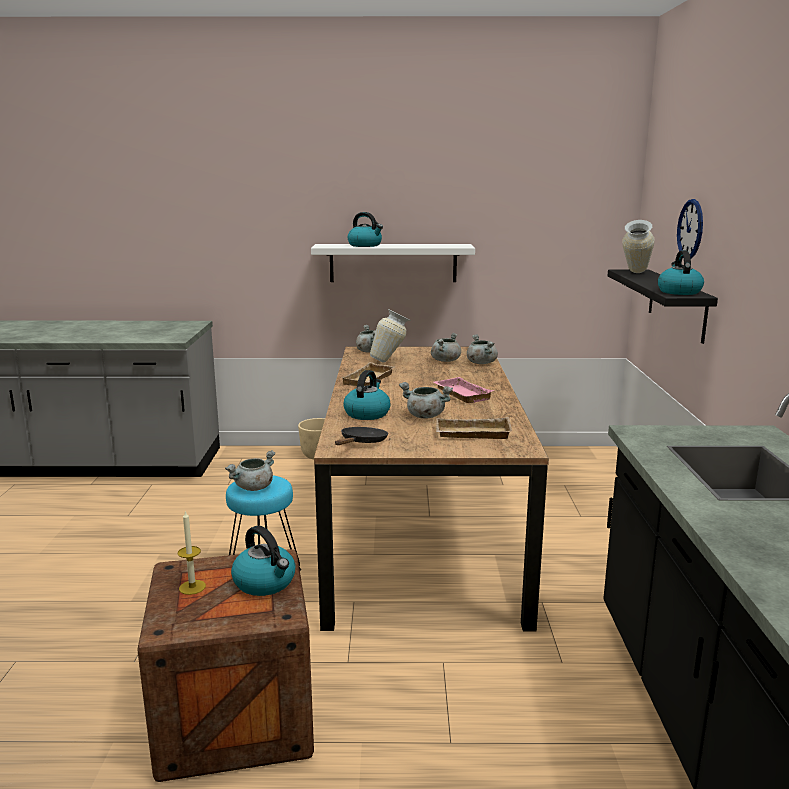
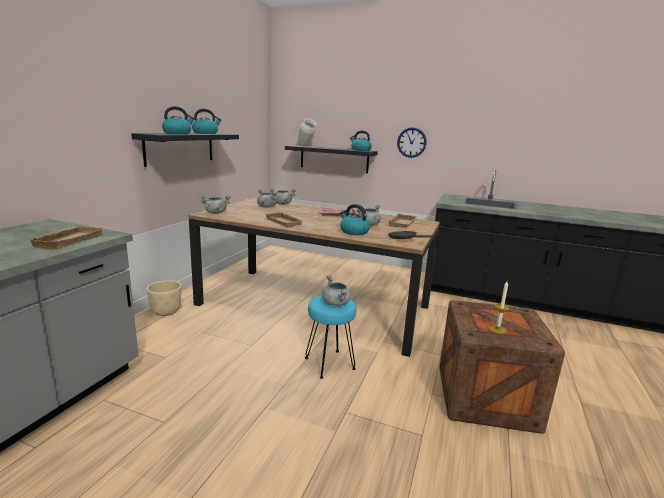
camera: 70 degrees left, 0 degrees up
kettle [231,525,296,596] -> kettle moved to [192,109,221,134]
white shelf [311,244,475,282] -> black shelf [131,133,239,167]
vase [370,309,411,363] -> none
wall clock [677,199,703,258] -> wall clock moved to [397,127,427,158]
none -> beige tray [27,226,102,250]

